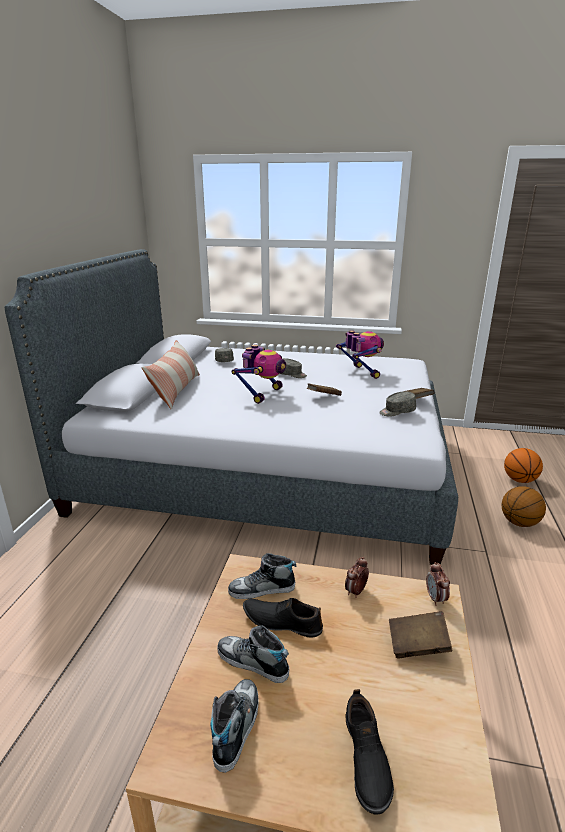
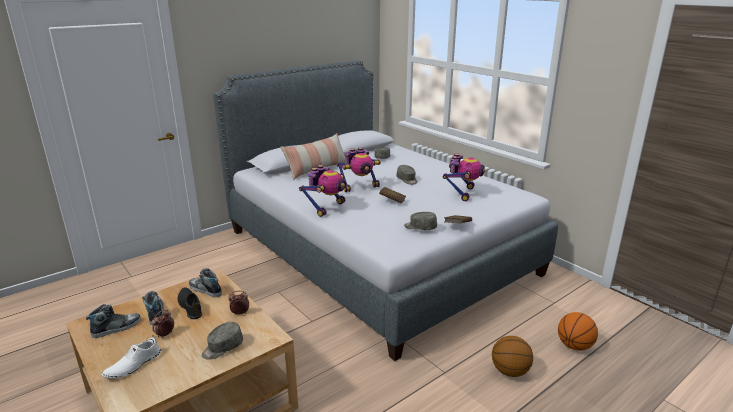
camera: 40 degrees right, 0 degrees up
black shoe [346,689,394,815] -> white shoe [102,335,161,379]
brown book [389,611,453,659] -> grey cap [202,322,243,360]
alarm clock [426,562,450,606] -> alarm clock moved to [152,310,174,338]
none -> toy robot [299,165,346,217]

